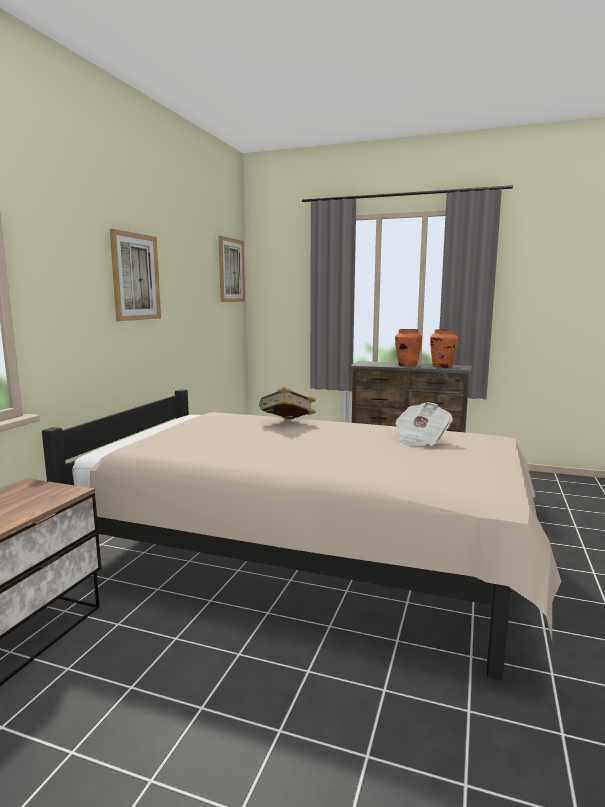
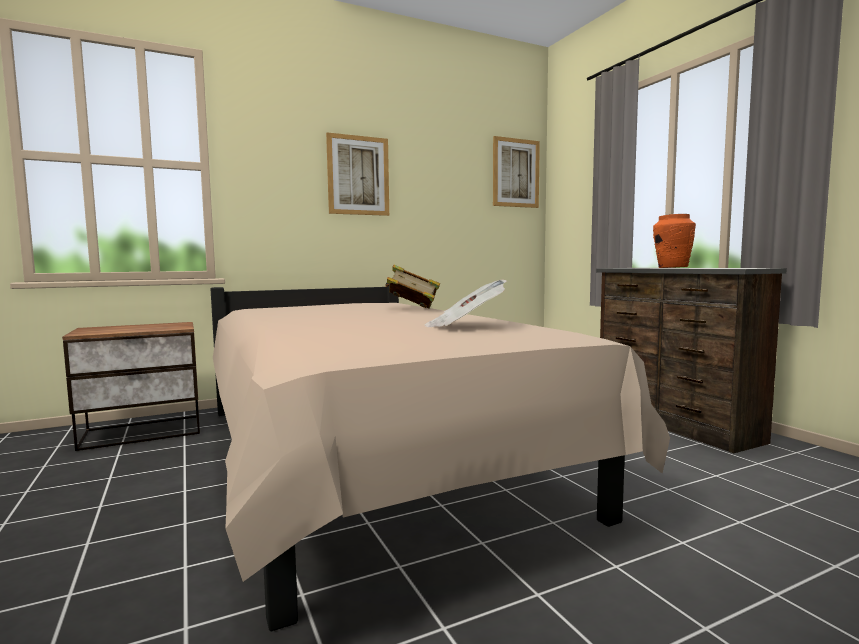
camera: 45 degrees right, 5 degrees down
orange vase [430,329,459,368] -> none

